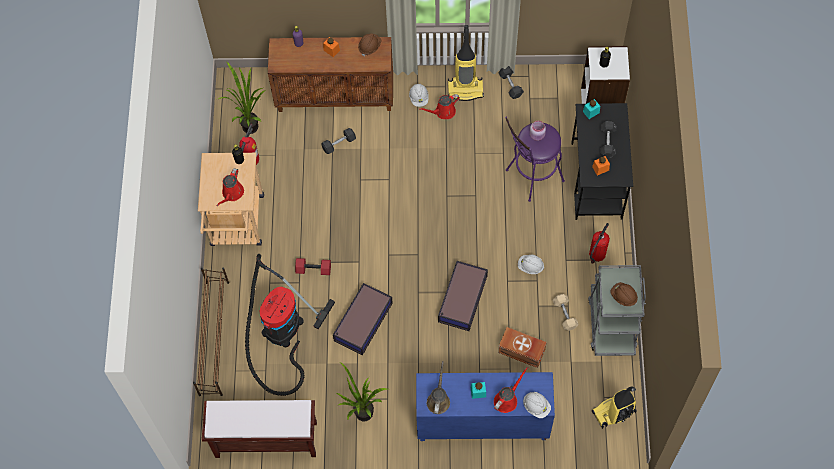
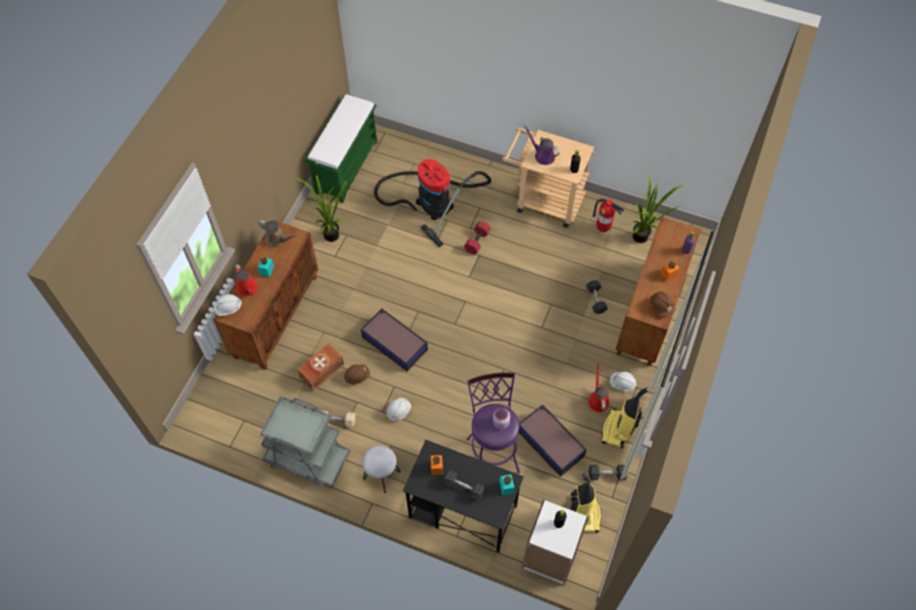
camera: 110 degrees right, 5 degrees down
brown shoe rack [193,267,229,396] -> none
brown bench [202,400,317,458] -> green bench [305,93,377,203]
red watering can [216,168,244,206] -> purple watering can [524,125,560,165]
storage box [333,283,393,355] -> storage box moved to [519,404,586,477]
blue cabinet [416,372,555,441] -> brown cabinet [213,220,319,370]
fire extinguisher [589,223,610,264] -> grey stool [362,446,400,493]
vacuum cleaner [592,387,637,429] -> vacuum cleaner moved to [570,474,601,533]
brown hard hat [610,282,638,306] -> brown hard hat moved to [344,365,370,384]

